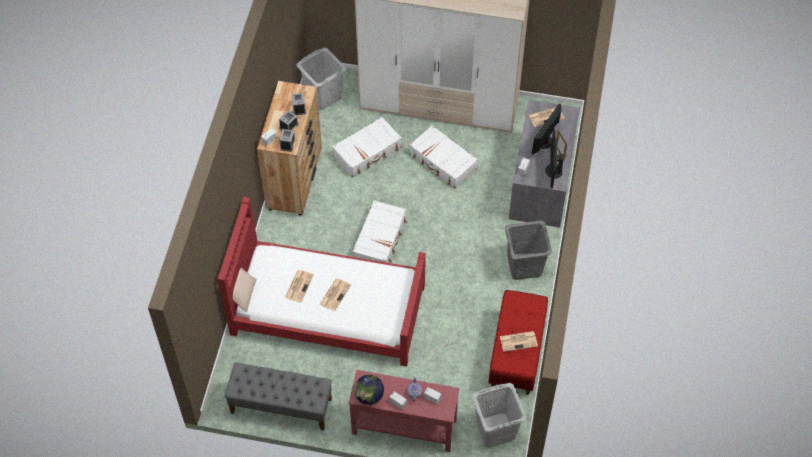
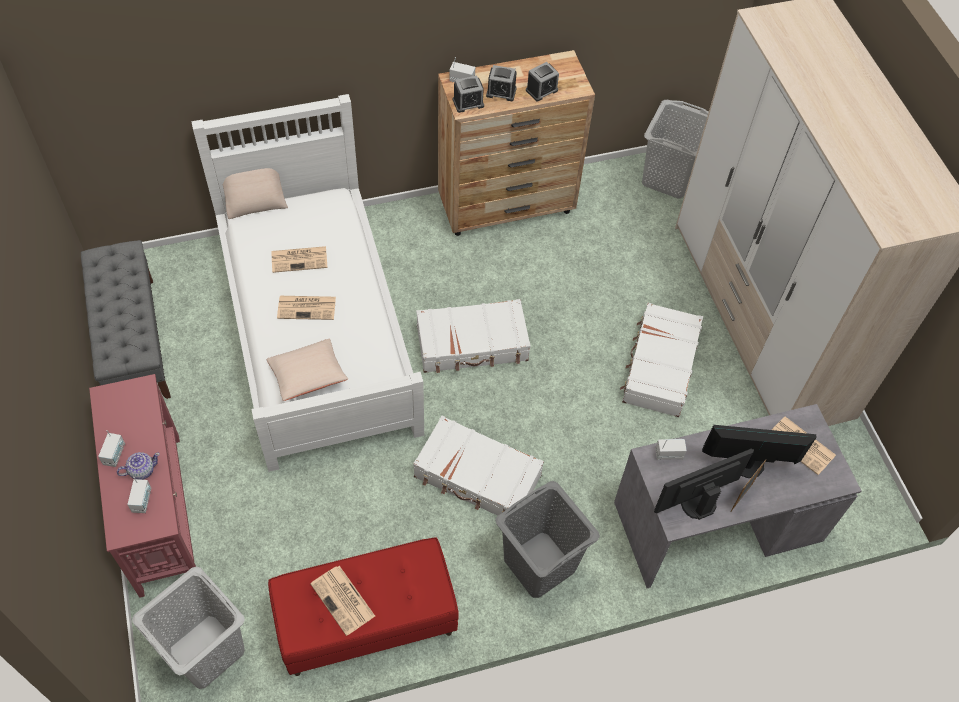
camera: 60 degrees right, 0 degrees up
red bed [218,197,426,367] -> white bed [191,94,424,472]
white suitcase [332,117,402,177] -> white suitcase moved to [413,416,544,516]
globe [354,375,384,405] -> none
none -> beige pillow [266,339,348,401]

